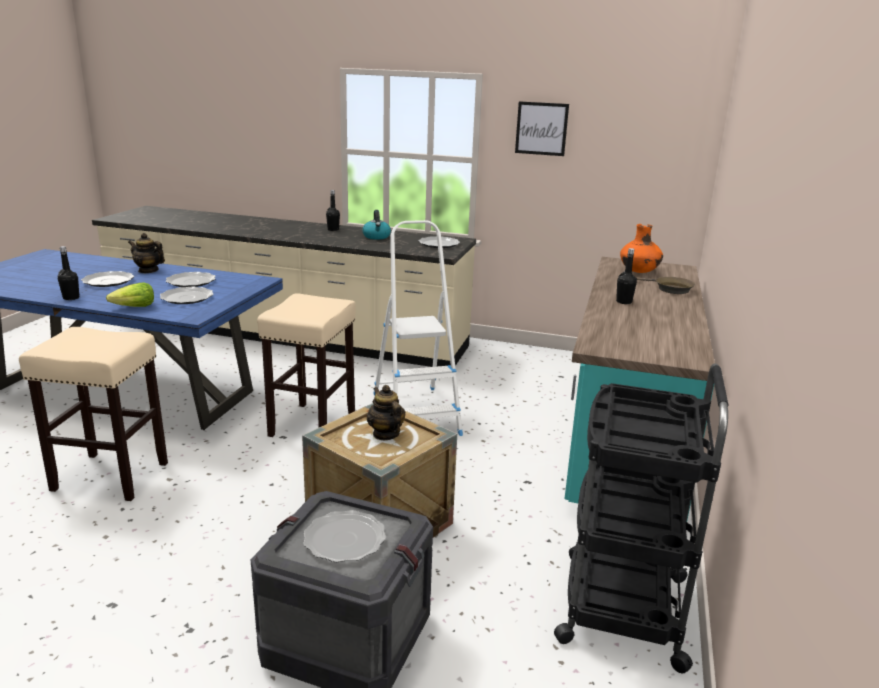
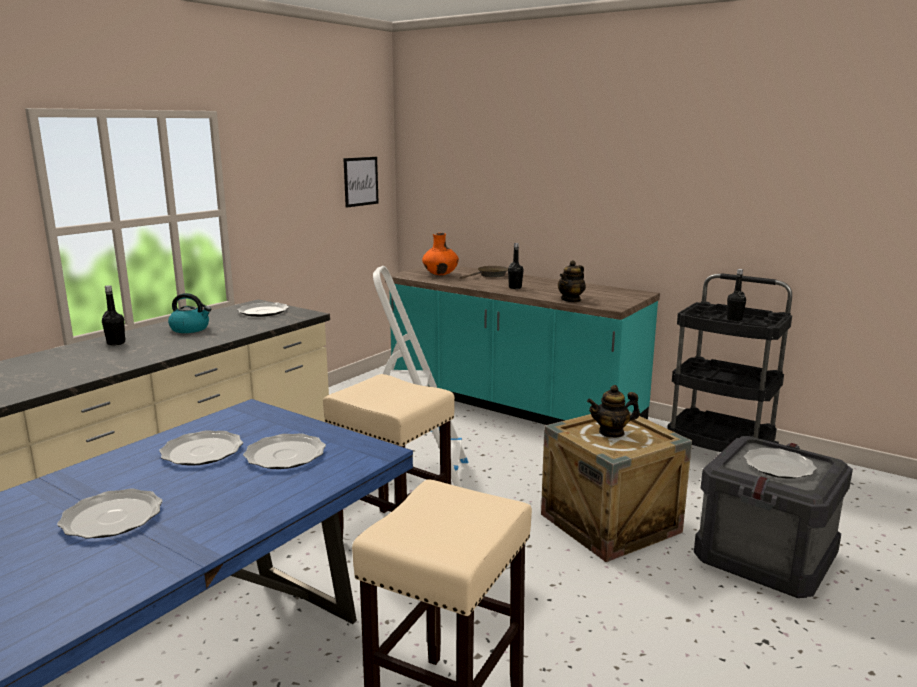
camera: 70 degrees left, 5 degrees down
black bottle [58,246,79,300] -> black bottle moved to [727,269,746,321]
lettuce [106,282,154,307] -> none
teapot [128,233,165,273] -> teapot moved to [558,260,586,302]
picture [515,101,569,156] -> picture moved to [343,157,379,208]

